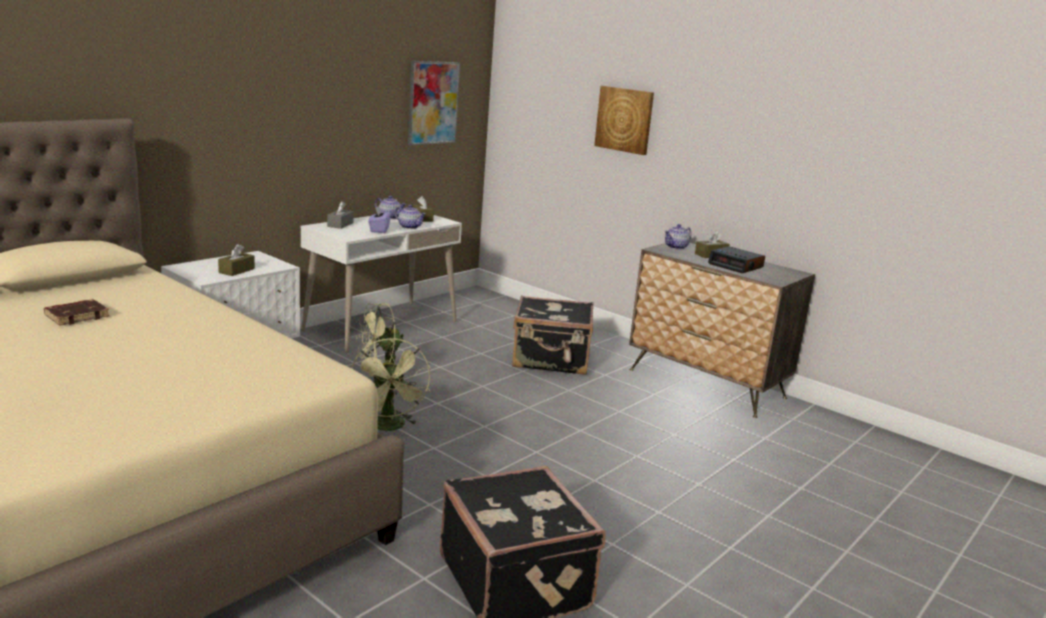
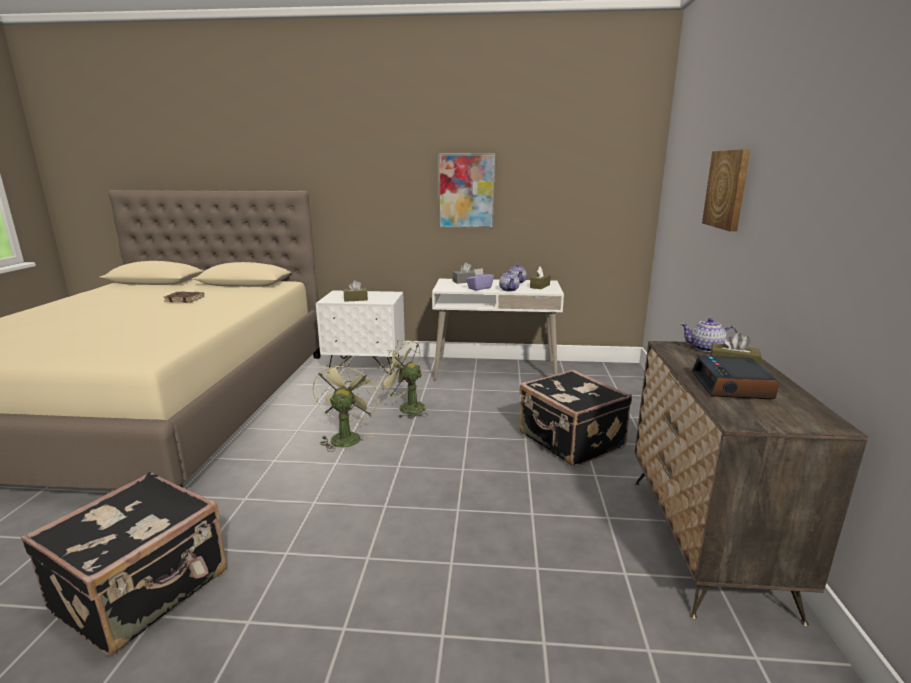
camera: 55 degrees right, 0 degrees up
green fan [351,338,431,431] -> green fan turned 150 degrees clockwise [313,360,380,452]
picture [408,61,460,145] -> picture moved to [438,153,495,228]

